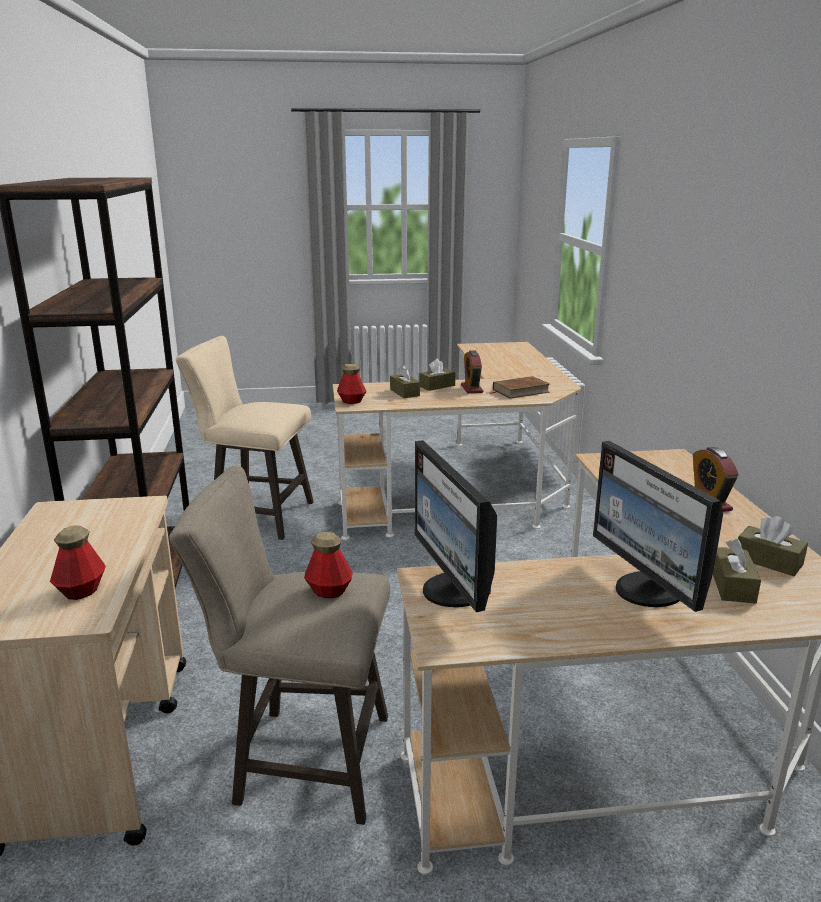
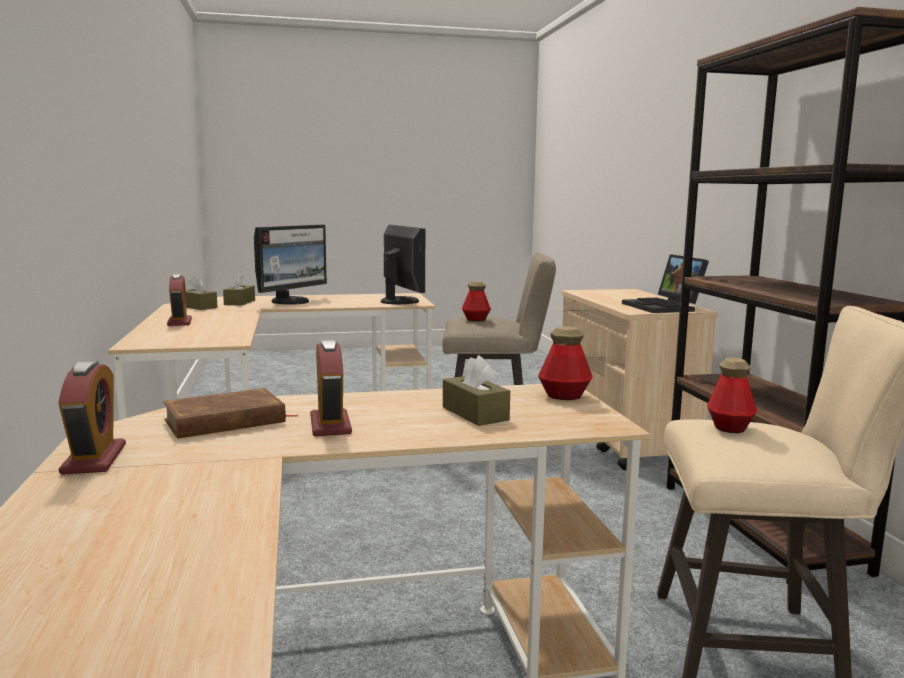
camera: 175 degrees right, 10 degrees down
bottle [50,525,106,600] -> bottle moved to [707,358,757,433]
brown tissue box [419,359,456,391] -> none
monitor [593,441,723,612] -> monitor turned 60 degrees clockwise [254,225,327,304]
none -> alarm clock [58,360,126,475]
none -> laptop [622,254,709,313]

